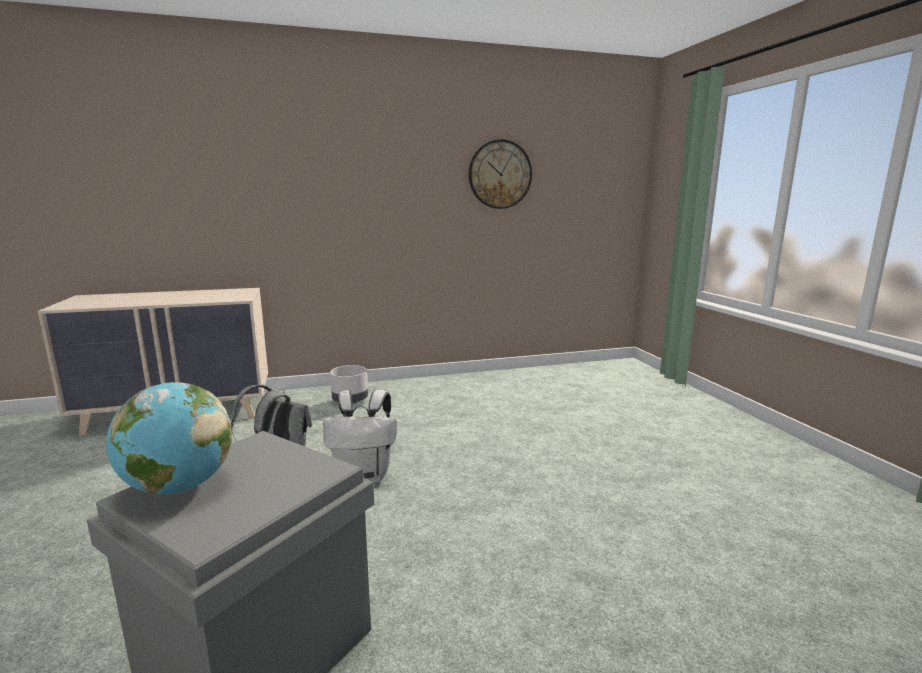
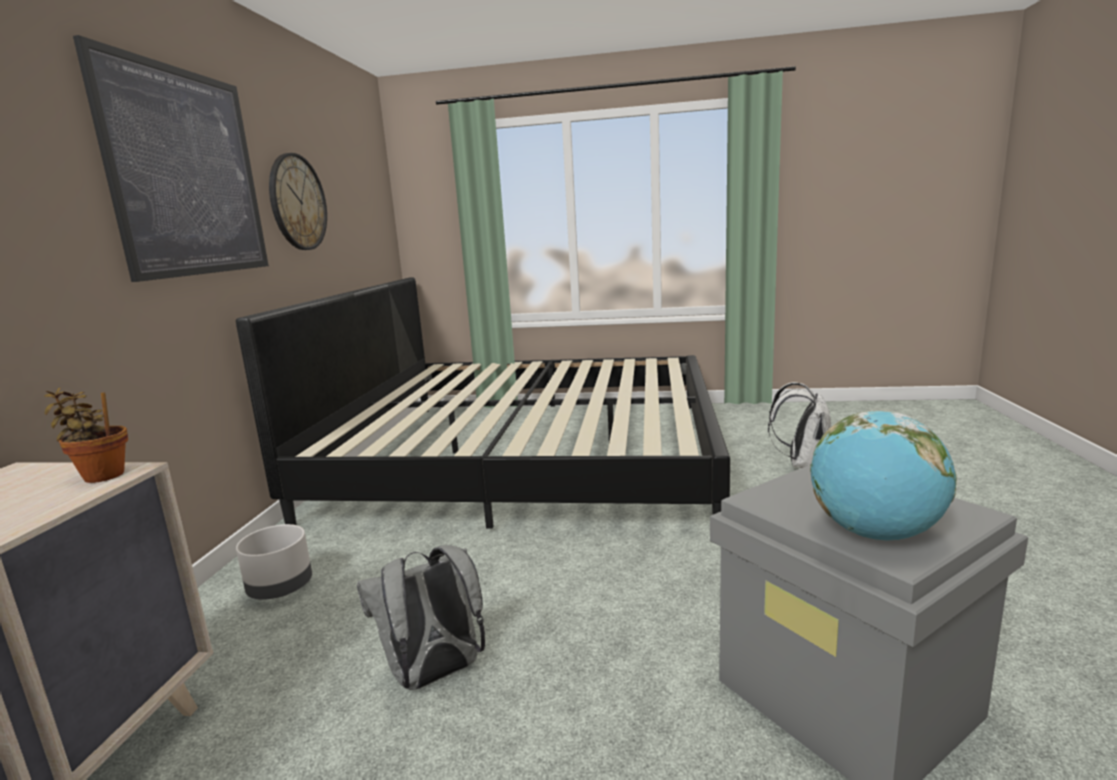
camera: 65 degrees left, 0 degrees up
white backpack [323,390,397,483] -> white backpack moved to [768,382,831,468]
none -> potted plant [44,387,128,483]
none -> picture [73,35,269,282]
none -> bed [236,277,730,528]

